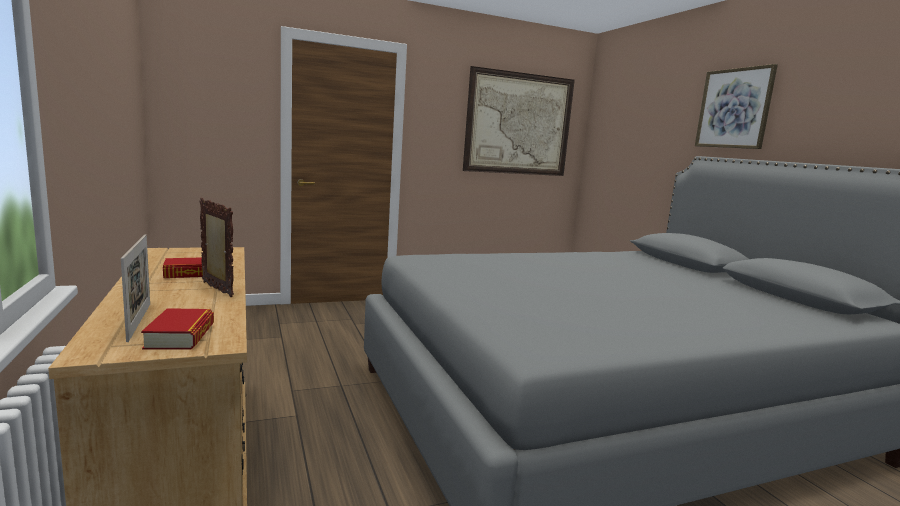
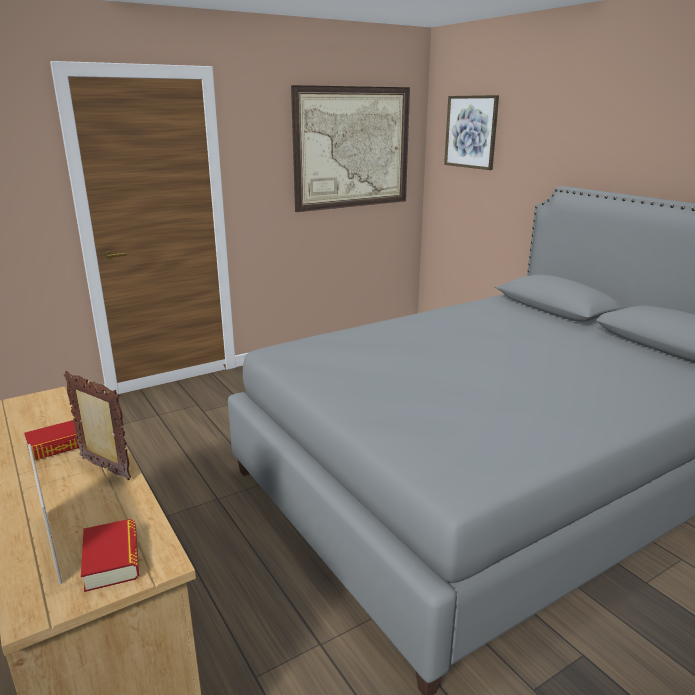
camera: 10 degrees left, 10 degrees up
picture [695,64,778,149] -> picture moved to [444,95,499,170]

